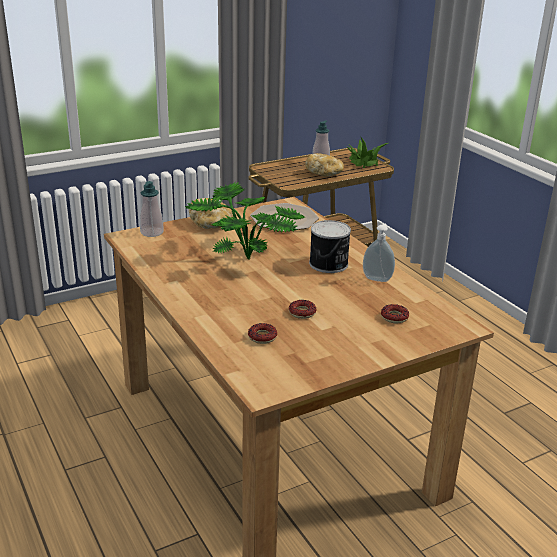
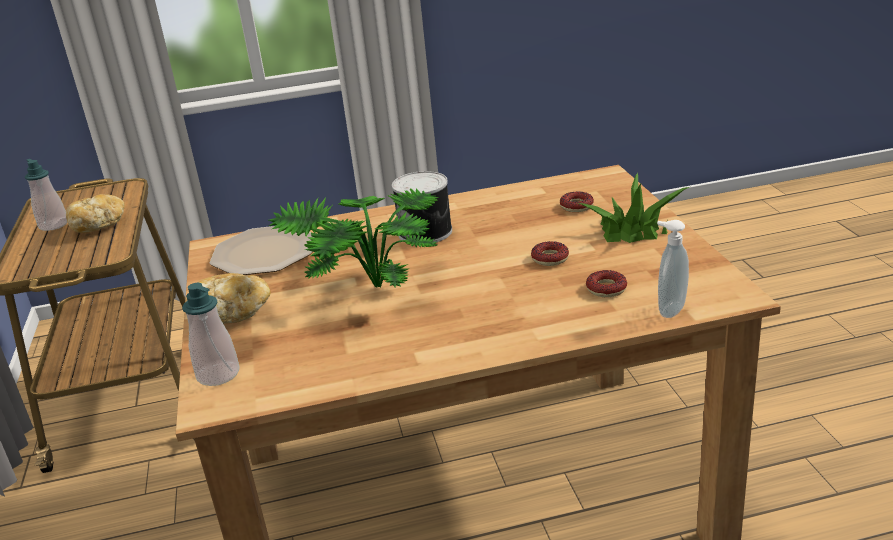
camera: 70 degrees left, 0 degrees up
potted plant [346,136,388,168] -> potted plant moved to [579,173,689,243]
soap dispenser [363,223,395,282] -> soap dispenser moved to [657,220,689,318]

